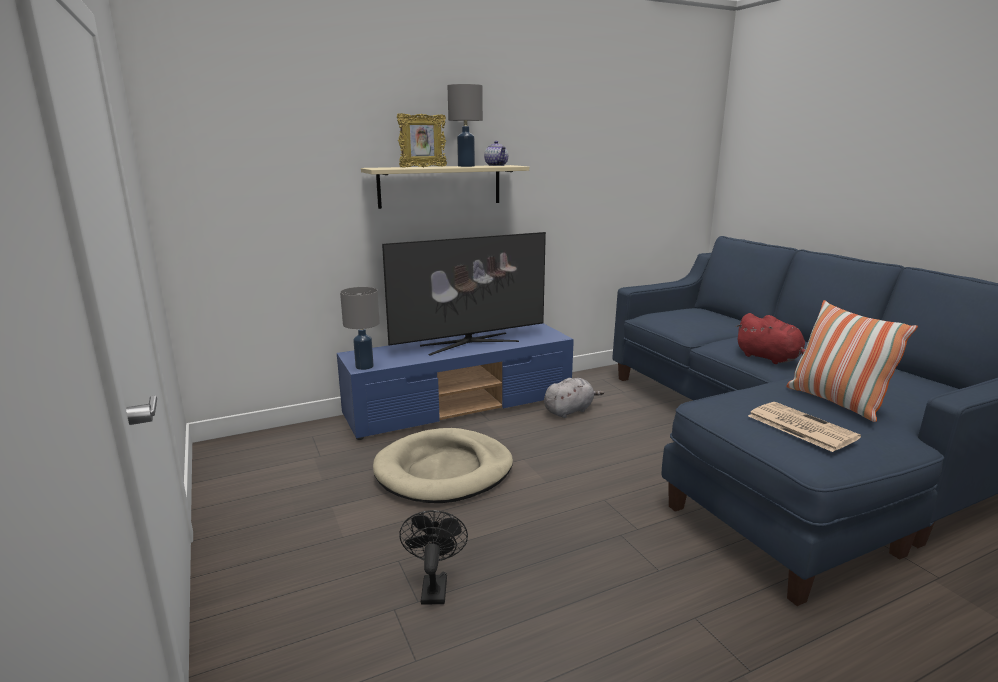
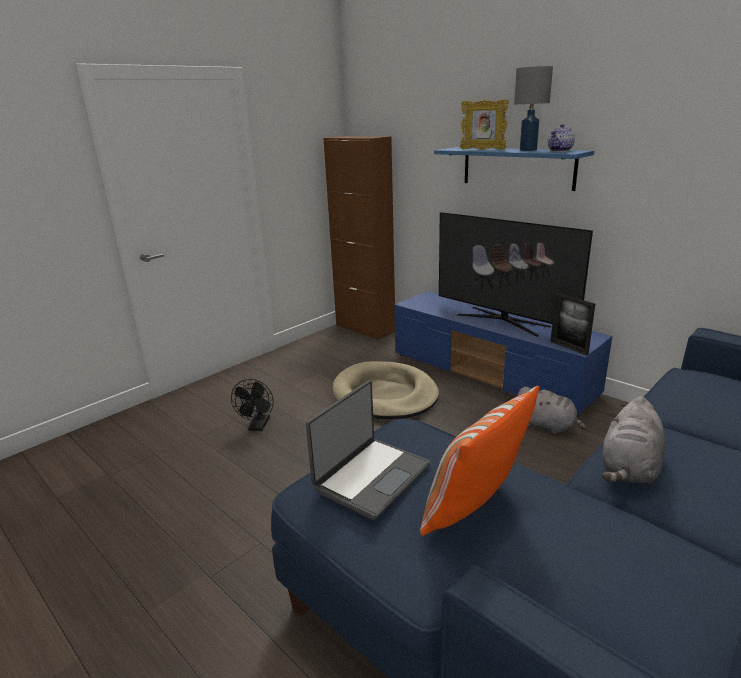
camera: 70 degrees right, 5 degrees up
grey table lamp [340,287,380,370] -> none
beige shelf [361,165,529,209] -> blue shelf [434,147,594,191]
black fan [399,510,468,605] -> black fan turned 120 degrees clockwise [231,379,274,431]
red plush toy [735,313,805,364] -> grey plush toy [602,396,665,484]
newspaper [748,402,861,452] -> laptop [306,380,430,520]
none -> brown cabinet [323,136,395,340]
none -> picture frame [551,293,595,355]

